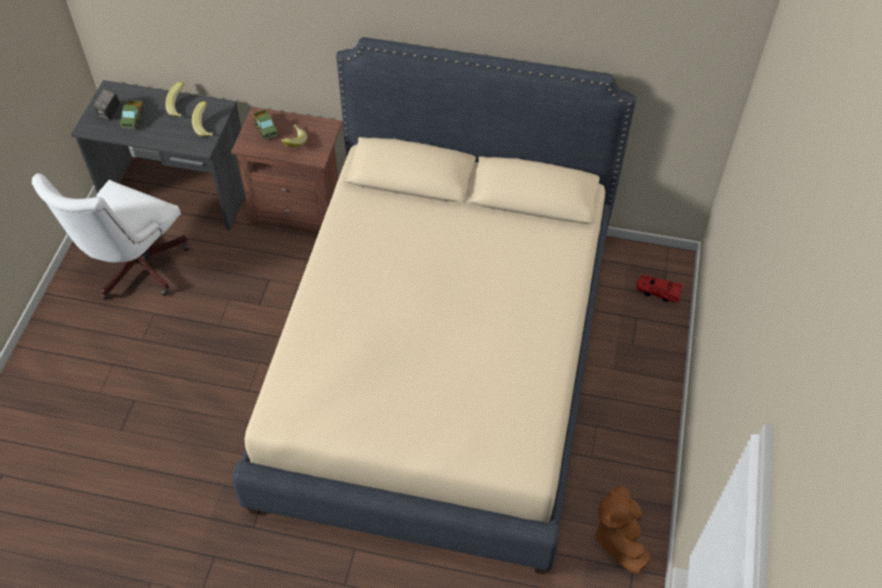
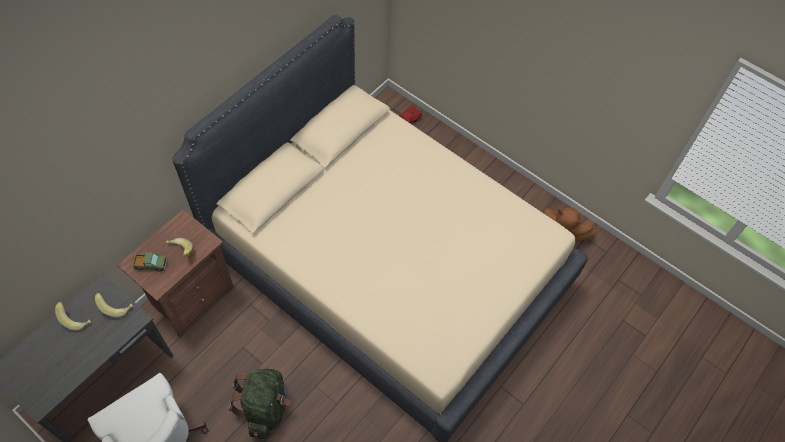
camera: 65 degrees left, 5 degrees up
camera [93,89,121,120] -> none
toy truck [119,100,144,129] -> none
none -> green backpack [229,368,290,439]

